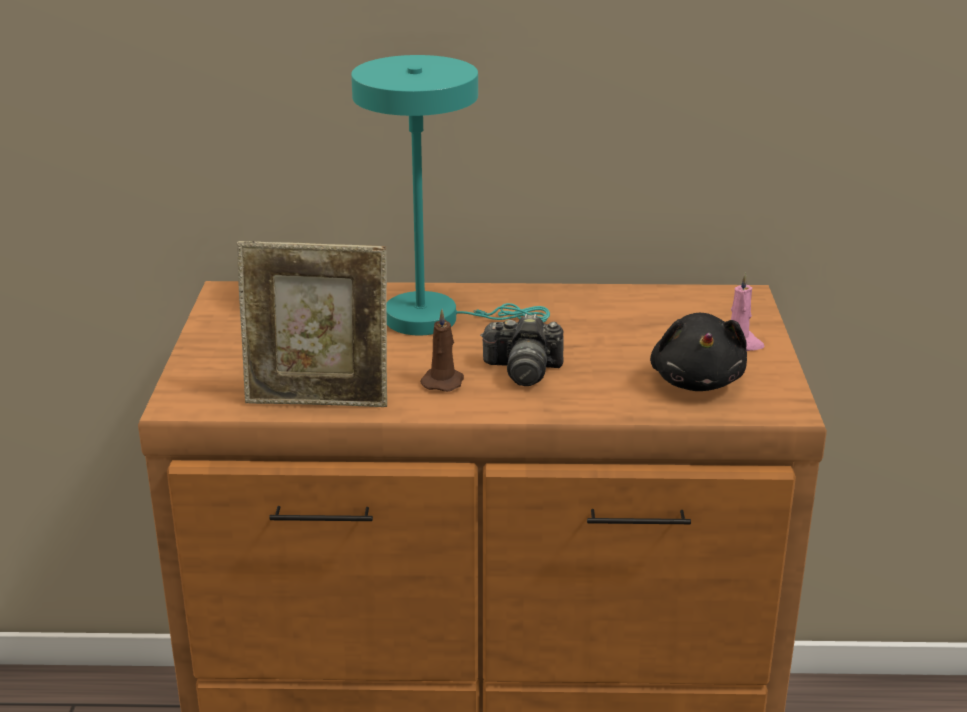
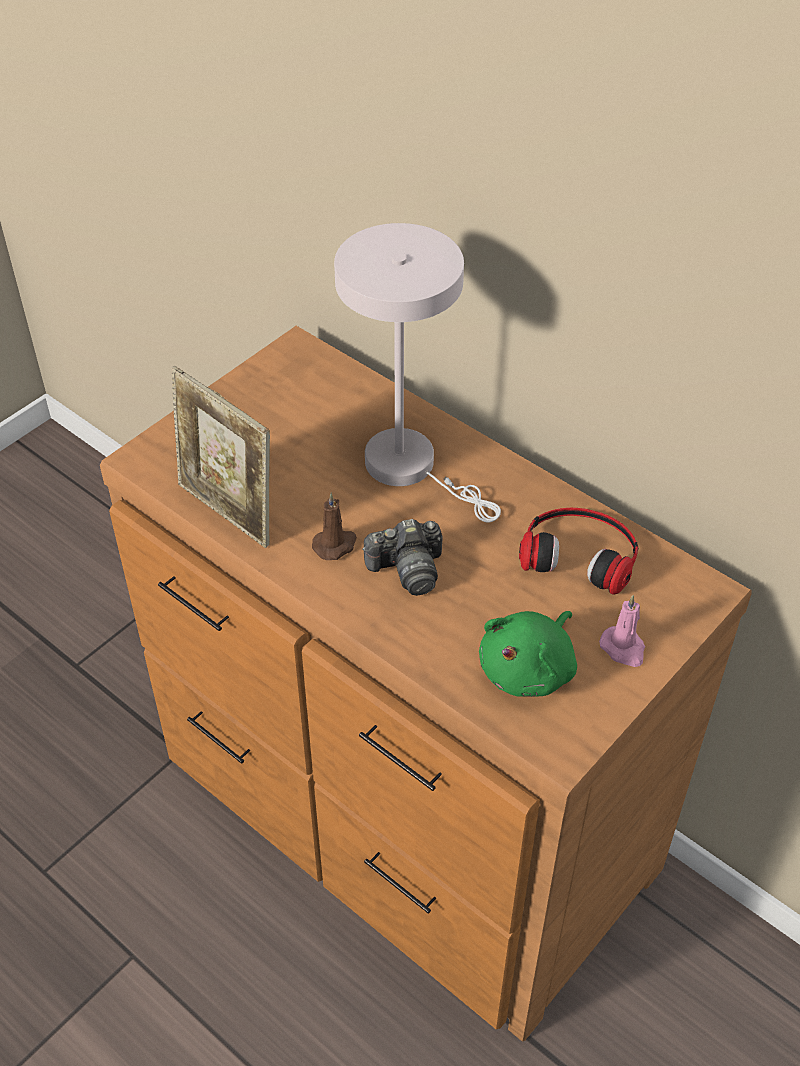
camera: 40 degrees right, 20 degrees up
turquoise table lamp [351,55,550,335] -> white table lamp [334,223,501,522]
camera [480,314,564,386] -> camera turned 60 degrees counterclockwise [362,519,443,596]
black plush toy [650,313,747,391] -> green plush toy [479,611,577,697]
none -> headphones [519,508,638,595]

